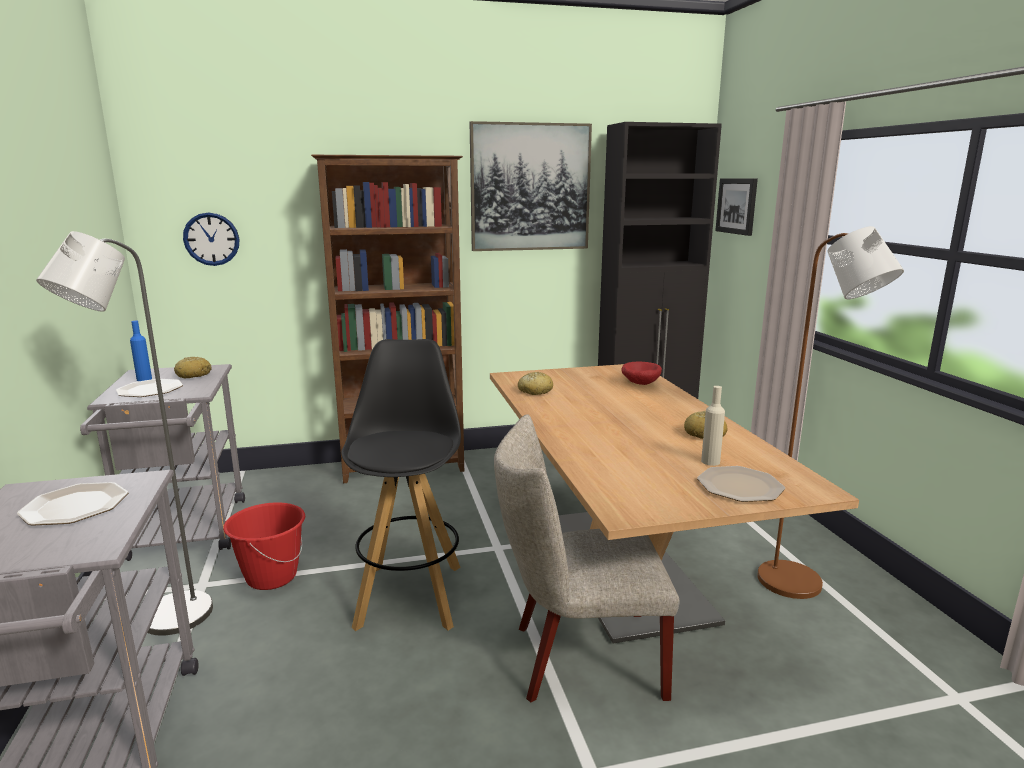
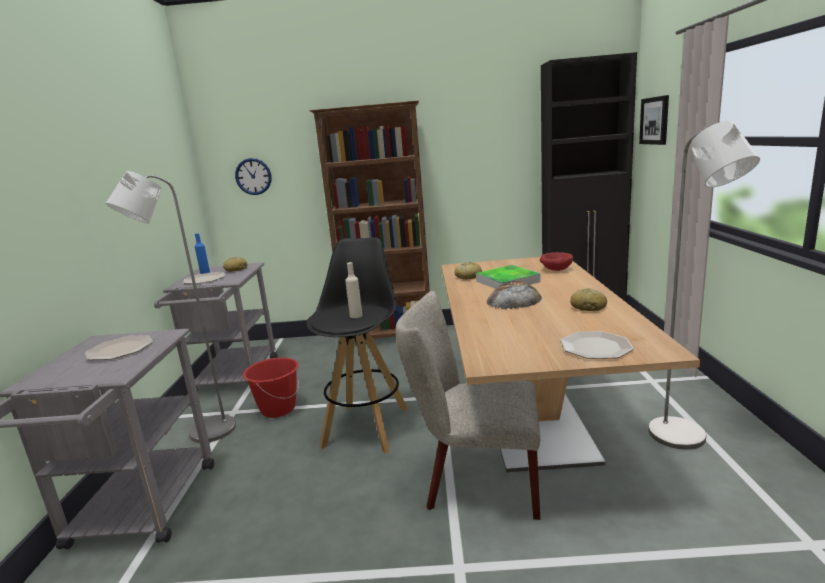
camera: 15 degrees right, 0 degrees up
picture [470,121,592,251] -> none
beige bottle [701,386,725,466] -> beige bottle moved to [345,262,363,318]
brown floor lamp [758,226,904,599] -> grey floor lamp [648,121,760,450]
none -> tray [476,265,541,289]
none -> bread [486,281,542,309]

